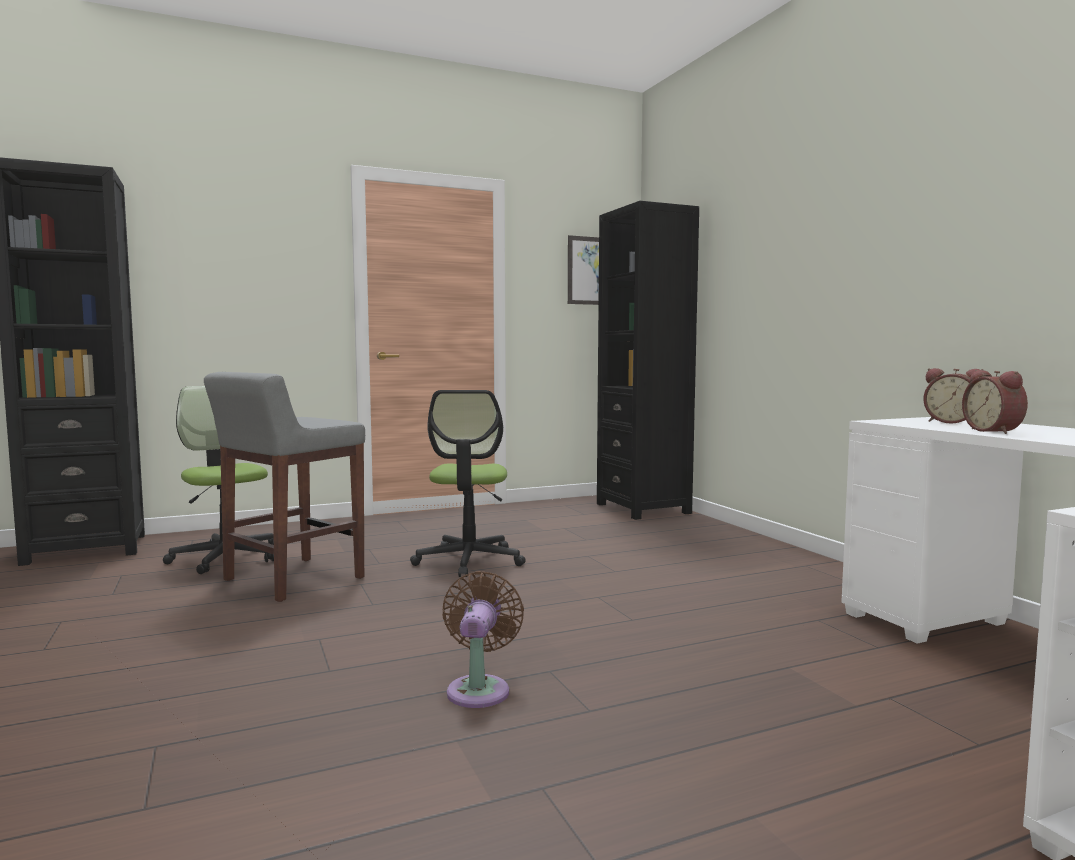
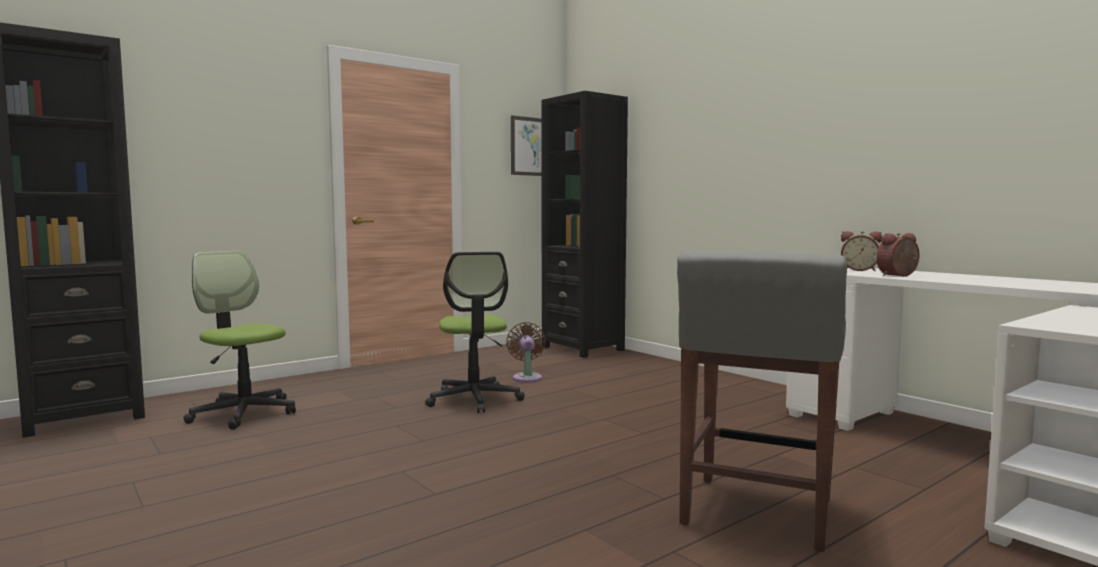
camera: 15 degrees left, 0 degrees up
grey stool [204,372,365,602] -> grey stool moved to [677,250,847,552]
brown fan [442,571,524,708] -> brown fan moved to [506,322,546,382]
alarm clock [962,370,1028,434] -> alarm clock turned 90 degrees clockwise [876,233,920,276]

